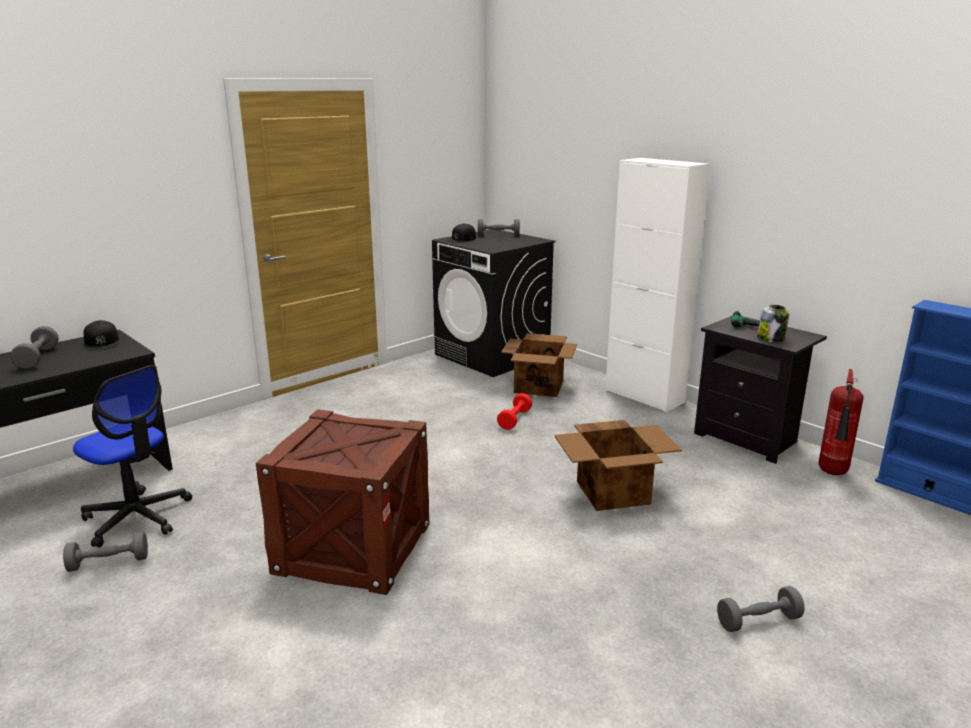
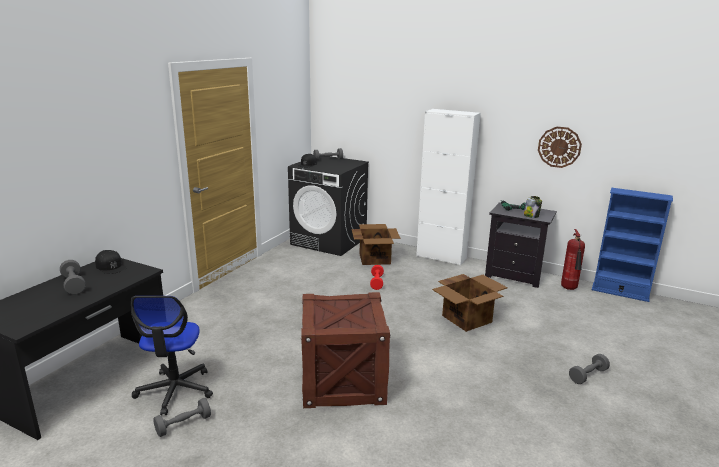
camera: 20 degrees left, 0 degrees up
office chair [73,365,192,547] -> office chair turned 75 degrees clockwise [131,296,213,415]
none -> wall clock [538,127,582,168]

